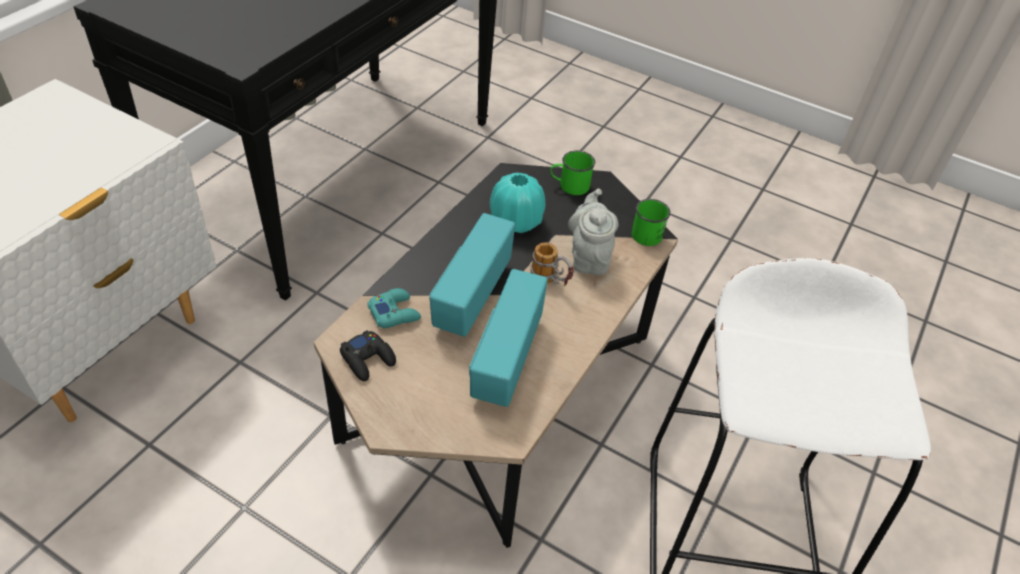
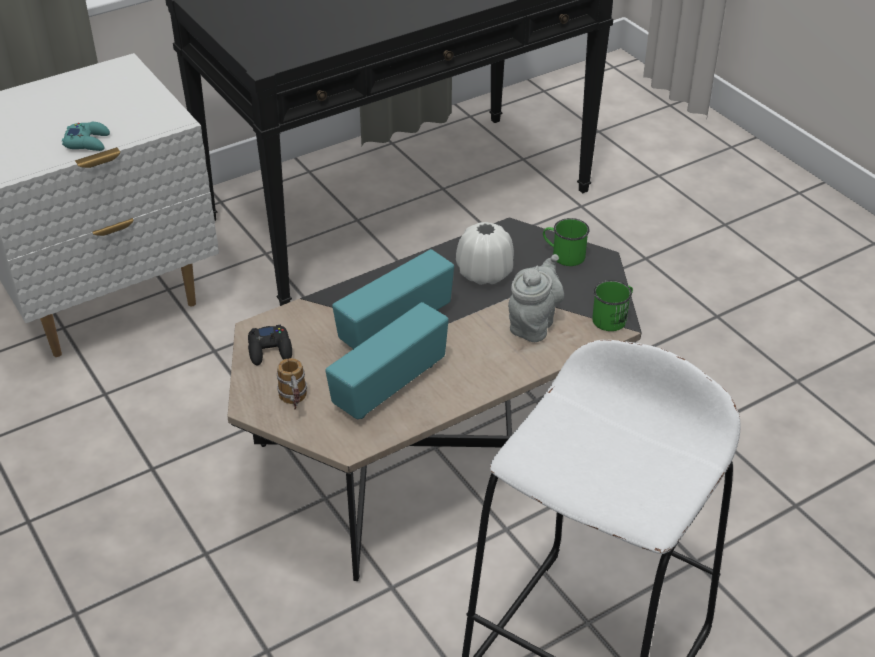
camera: 30 degrees right, 5 degrees down
turquoise game controller [367,288,421,328] -> turquoise game controller moved to [62,122,110,151]
turquoise vase [490,173,545,233] -> white vase [456,222,514,285]
mug [530,242,574,287] -> mug moved to [277,358,307,410]

